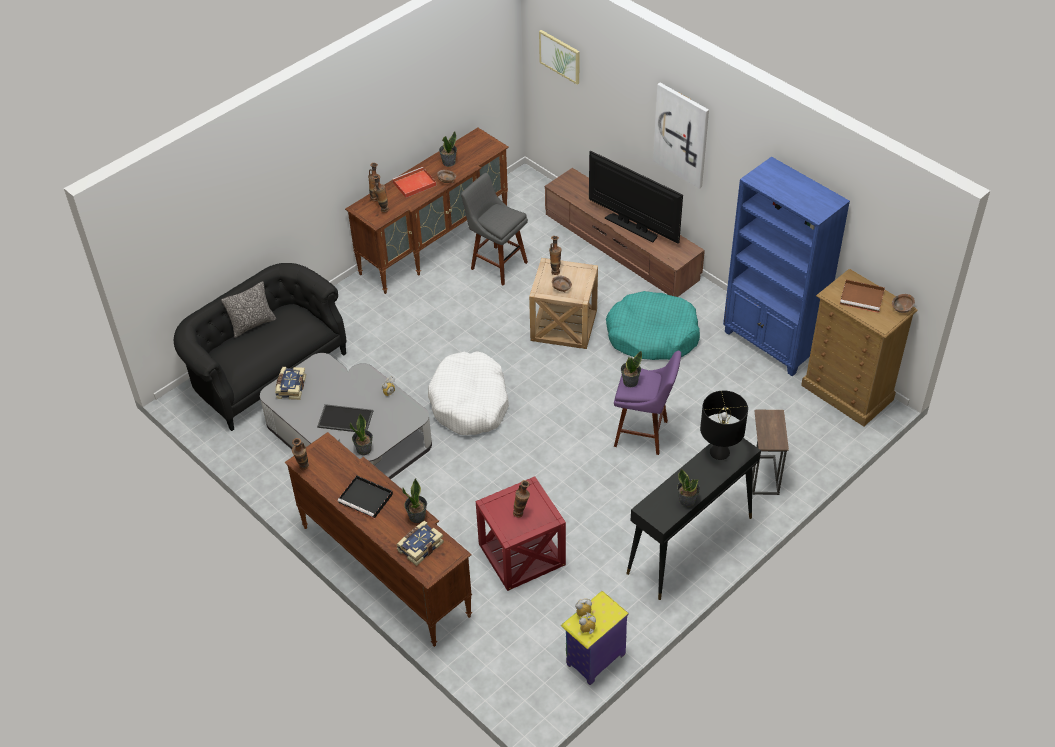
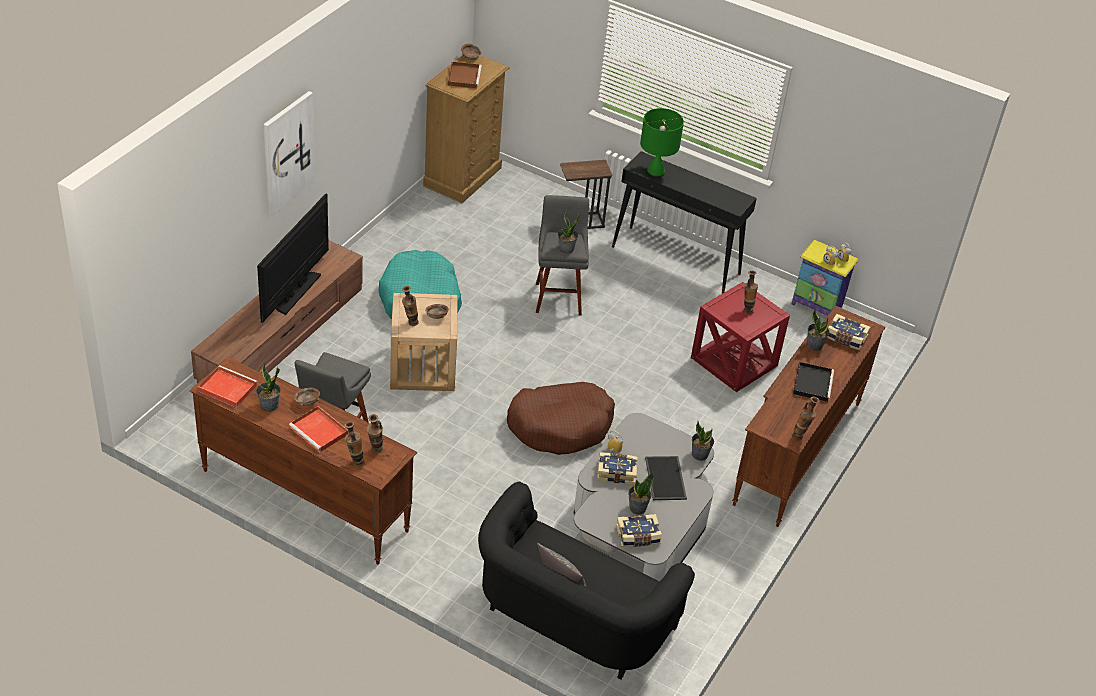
camera: 110 degrees left, 5 degrees down
white dog bed [428,351,509,435] -> brown dog bed [507,382,615,455]
picture [539,30,580,85] -> none
purple stool [614,351,681,455] -> grey stool [536,195,589,316]
potted plant [677,469,700,507] -> potted plant moved to [628,471,654,515]
black table lamp [700,391,748,460] -> green table lamp [640,108,684,177]
blue bookcase [723,157,850,376] -> none
none -> red tray [198,365,257,408]
none -> book [597,452,638,485]

